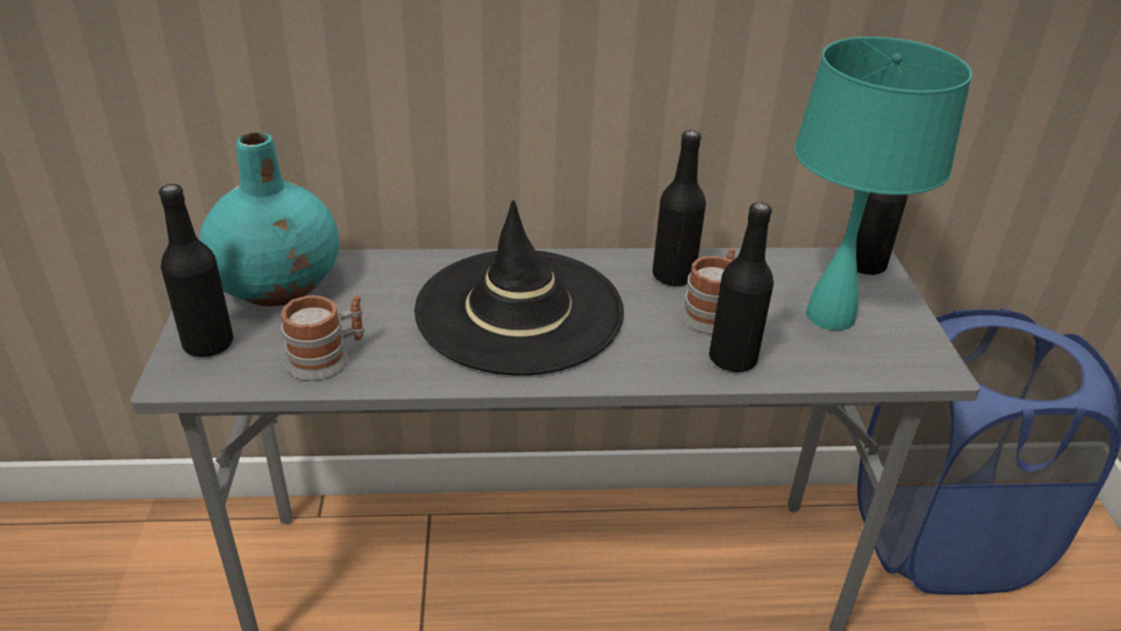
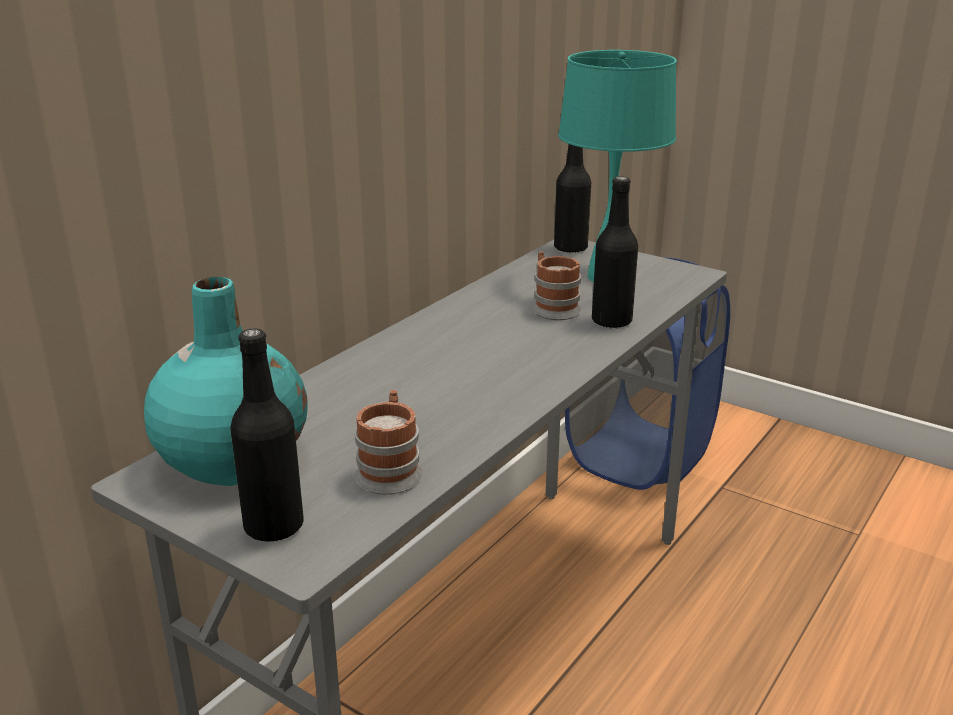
camera: 50 degrees left, 10 degrees down
black hat [414,200,624,376] -> none
black bottle [652,130,706,286] -> none

